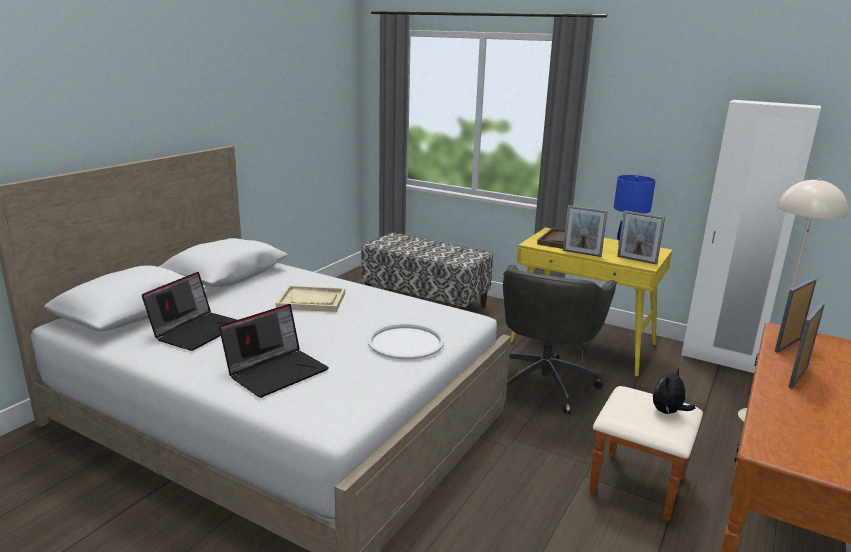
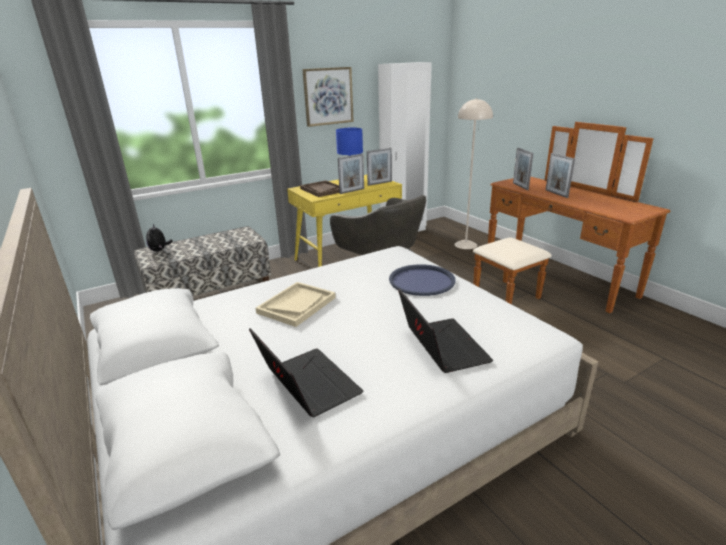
camera: 60 degrees left, 5 degrees up
white tray [367,323,444,360] -> blue tray [389,264,455,296]
plush toy [653,368,695,414] -> plush toy moved to [146,224,173,252]
none -> picture [302,67,354,127]

